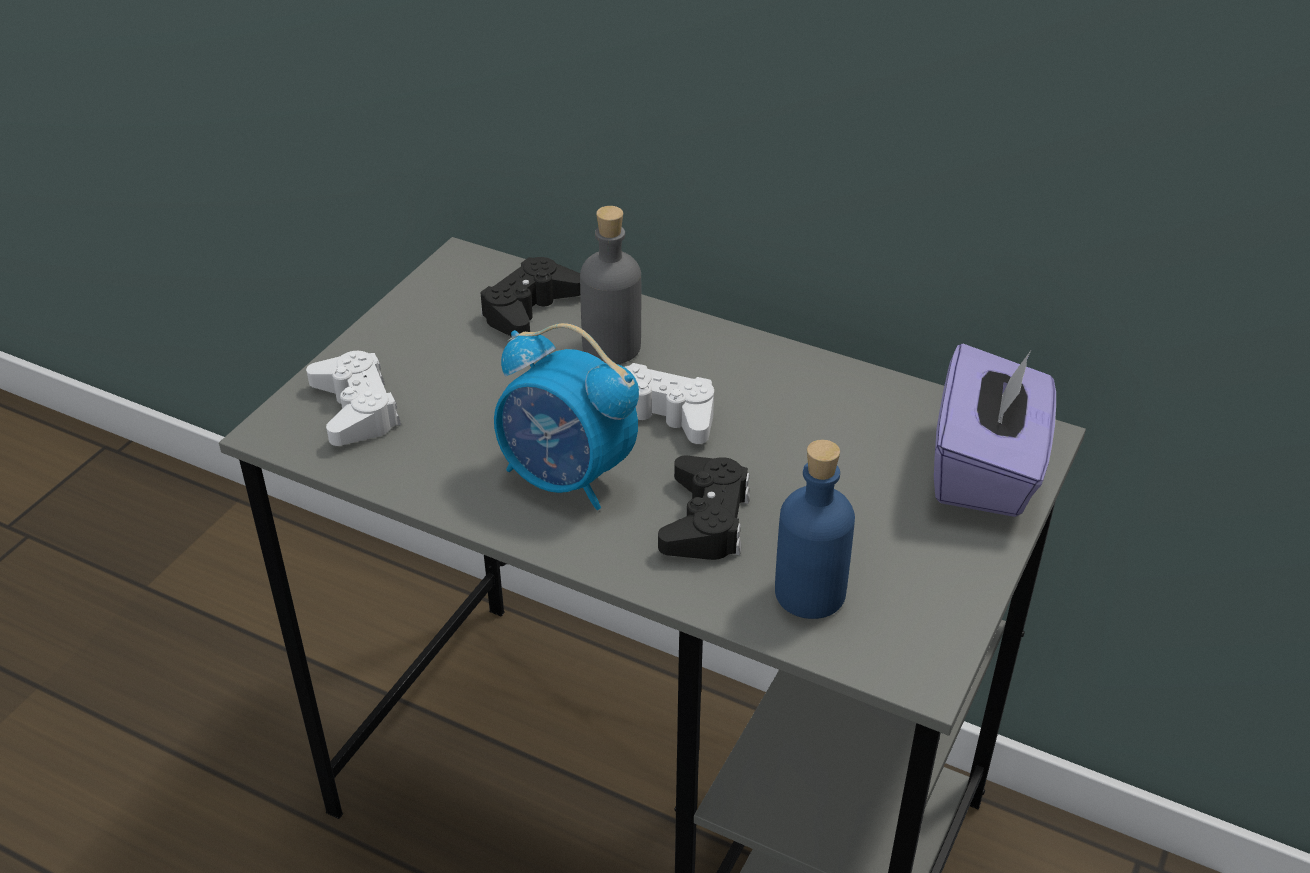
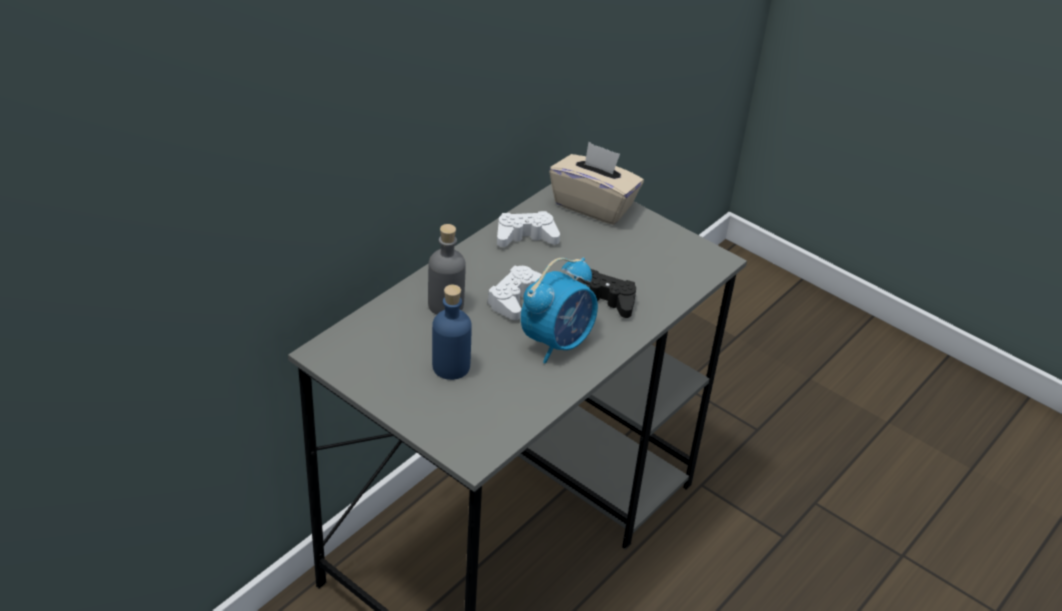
camera: 80 degrees left, 0 degrees up
white game controller [306,351,401,446] -> white game controller moved to [497,211,560,247]
black game controller [480,257,580,337] -> none
blue bottle [775,440,855,619] -> blue bottle moved to [432,285,472,380]
purple tissue box [934,344,1056,517] -> beige tissue box [549,142,644,225]

